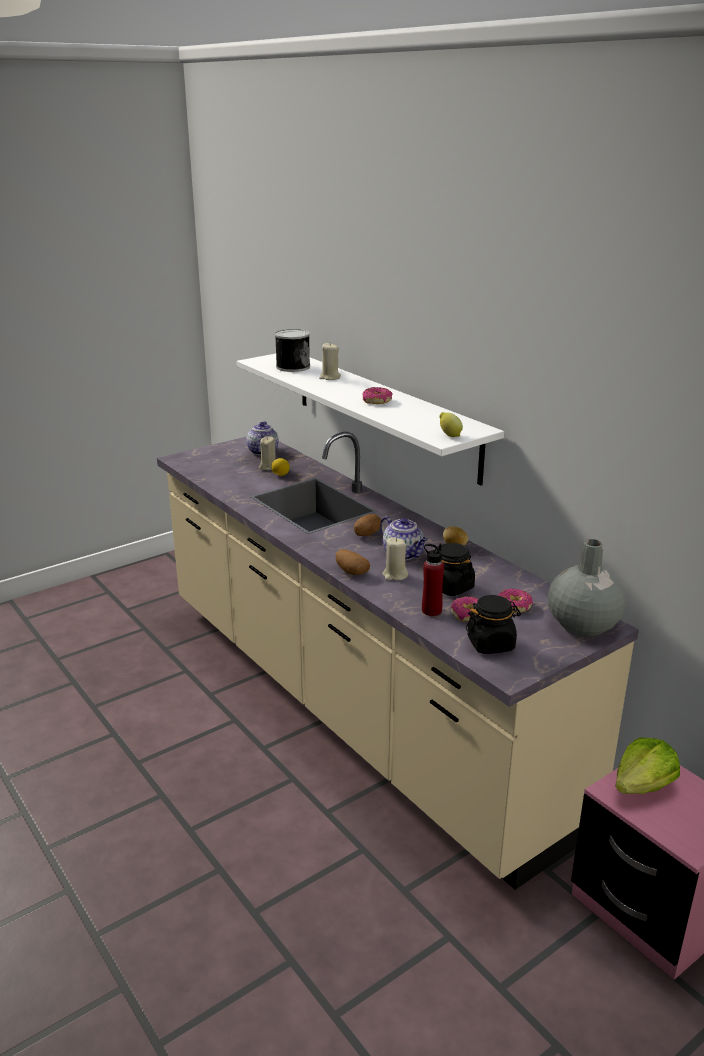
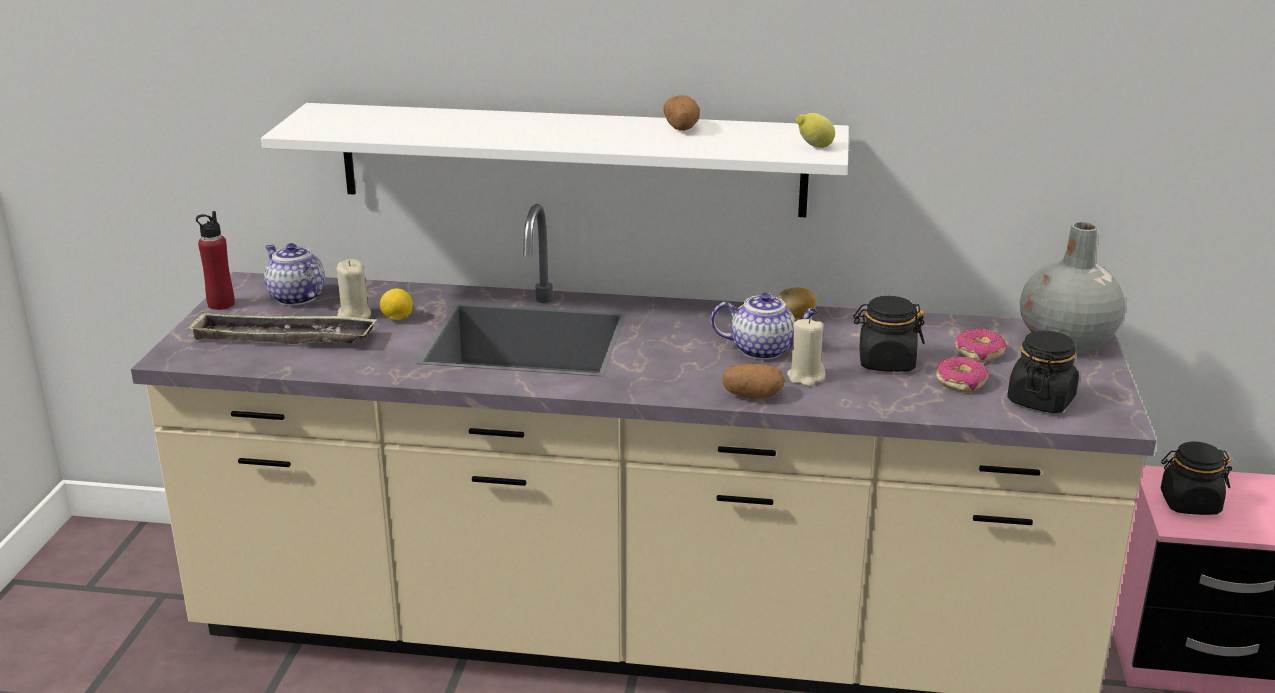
camera: 45 degrees left, 0 degrees up
can [275,329,310,372] -> none
beige candle [319,343,341,380] -> none
potato [354,514,381,536] -> potato moved to [663,95,700,131]
donut [362,387,393,404] -> none
red bottle [422,544,444,616] -> red bottle moved to [196,211,235,310]
lettuce [615,737,680,794] -> black jar [1161,442,1232,515]
none -> tray [186,313,377,344]

